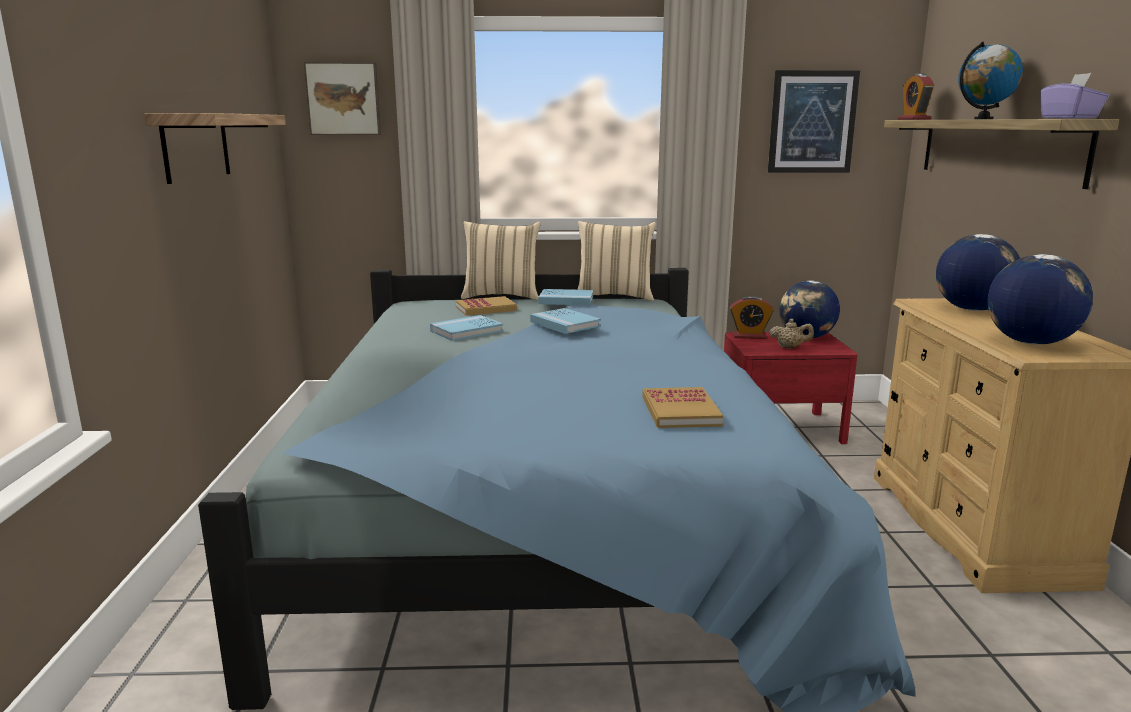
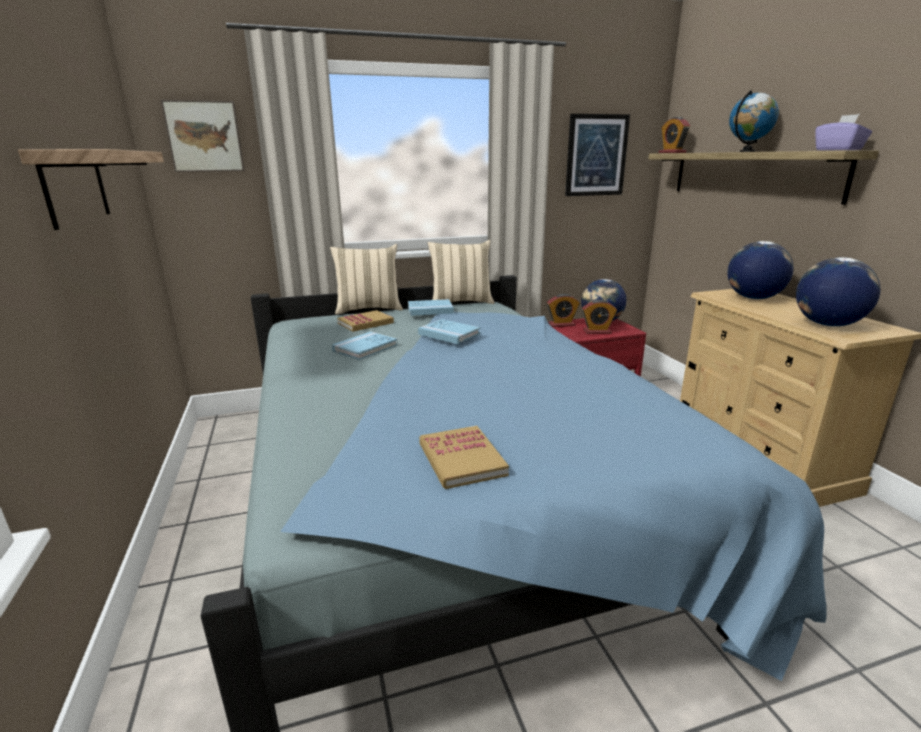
camera: 15 degrees left, 5 degrees up
book [642,387,723,428] -> book moved to [419,426,509,489]
beige teapot [769,319,814,348] -> alarm clock [582,300,617,334]

